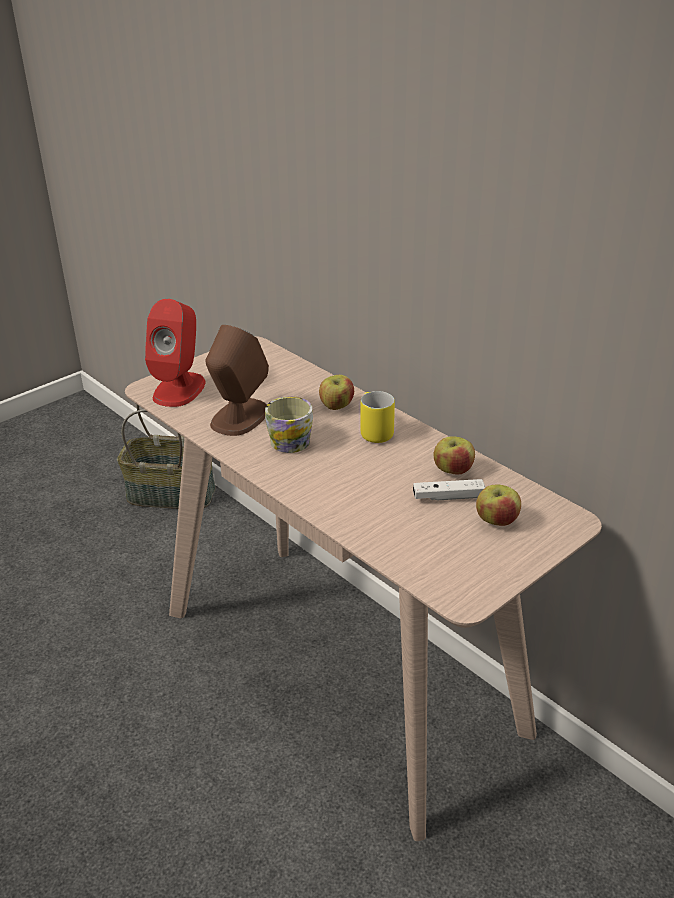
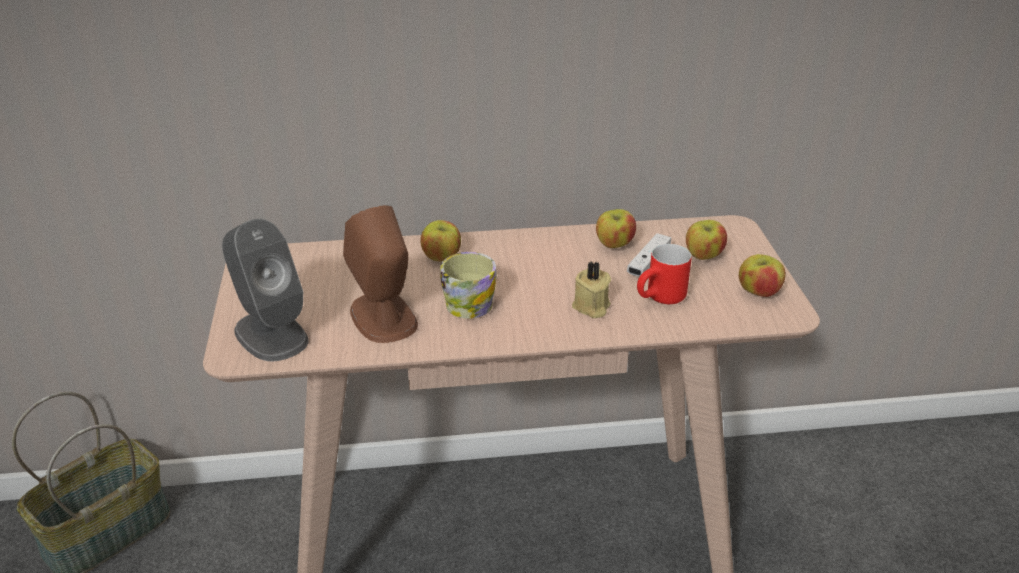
camera: 55 degrees left, 0 degrees up
red speaker [145,299,206,407] -> grey speaker [222,219,308,361]
yellow mug [361,391,395,443] -> none
none -> beige candle [572,261,611,318]
none -> red mug [637,244,691,304]
none -> apple [739,254,786,297]

